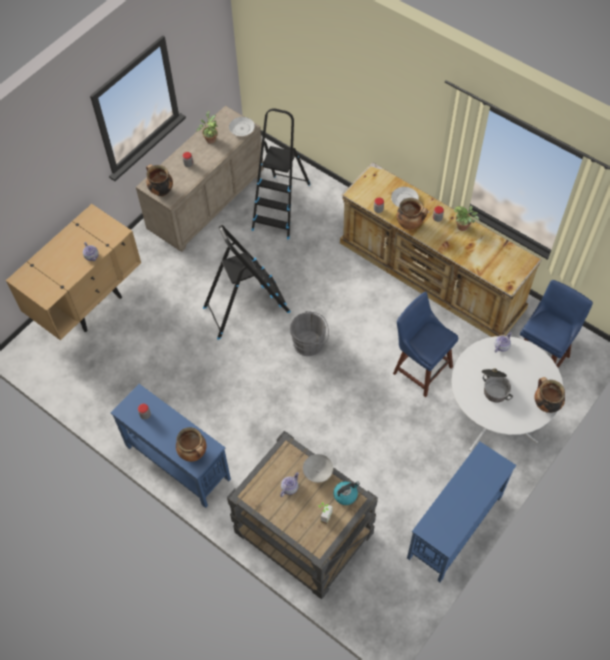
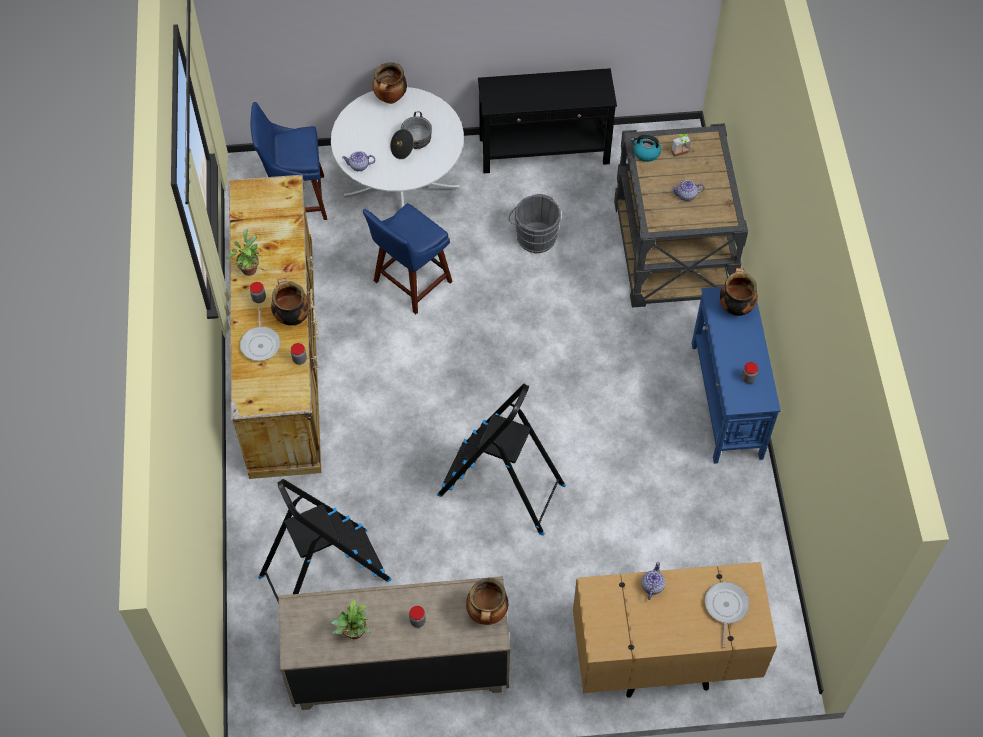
camera: 135 degrees left, 0 degrees up
frying pan [225,111,255,137] -> frying pan moved to [705,582,749,648]
grey bucket [290,311,329,356] -> grey bucket moved to [509,194,561,253]
grey bowl [303,454,333,483] -> none
blue chair [393,292,458,397] -> blue chair turned 45 degrees clockwise [363,203,453,314]
blue console table [407,441,516,582] -> black console table [478,68,617,173]

